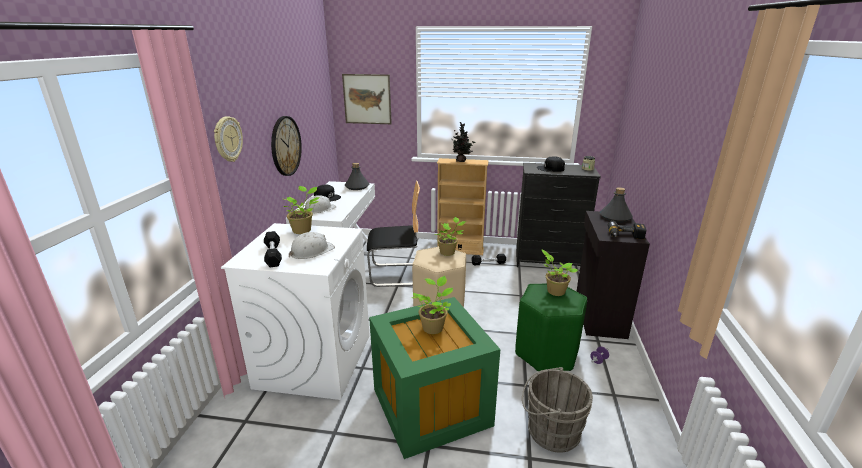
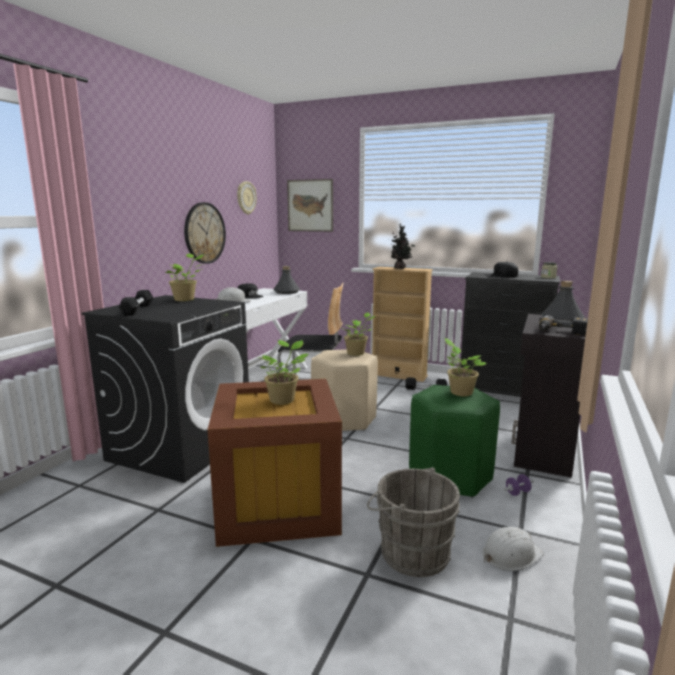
camera: 15 degrees right, 10 degrees down
wall clock [214,116,243,162] -> wall clock moved to [237,181,257,215]
white washing machine [221,223,370,400] -> black washing machine [82,295,249,483]
white hard hat [289,232,335,259] -> white hard hat moved to [483,527,544,571]
green storage box [369,297,500,459] -> brown storage box [207,379,342,547]

